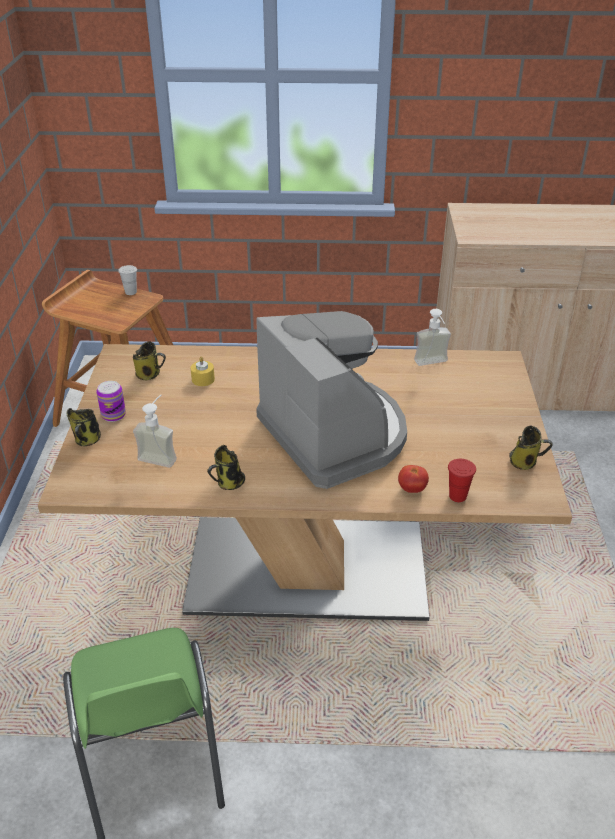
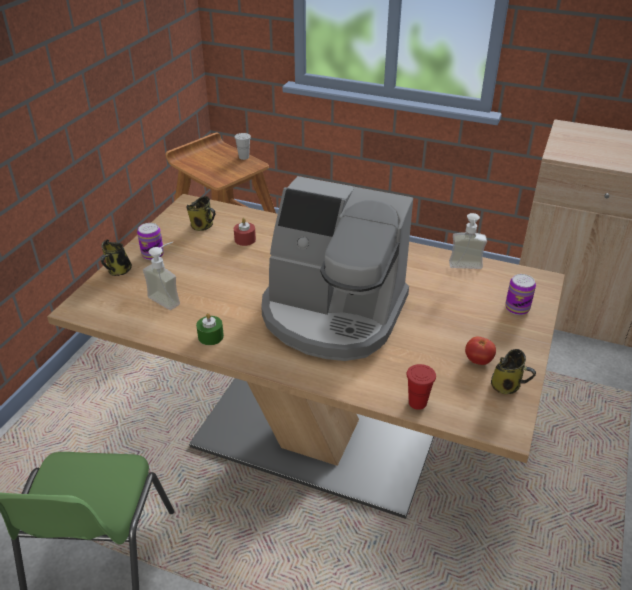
camera: 20 degrees right, 0 degrees up
yellow candle [191,356,215,386] -> red candle [234,218,256,246]
mug [207,445,245,490] -> green candle [196,313,224,345]
coffee machine [256,311,407,489] -> coffee machine turned 120 degrees clockwise [261,176,413,361]
tomato [398,465,429,493] -> tomato moved to [465,337,496,365]
none -> can [505,274,536,315]

